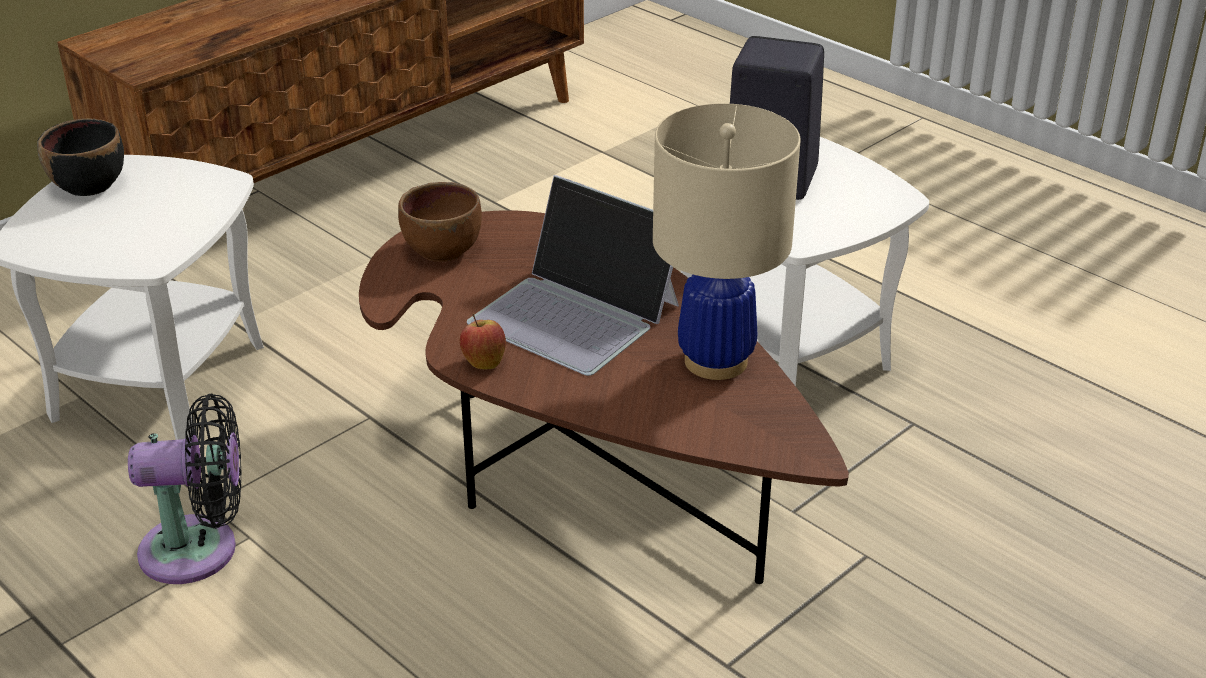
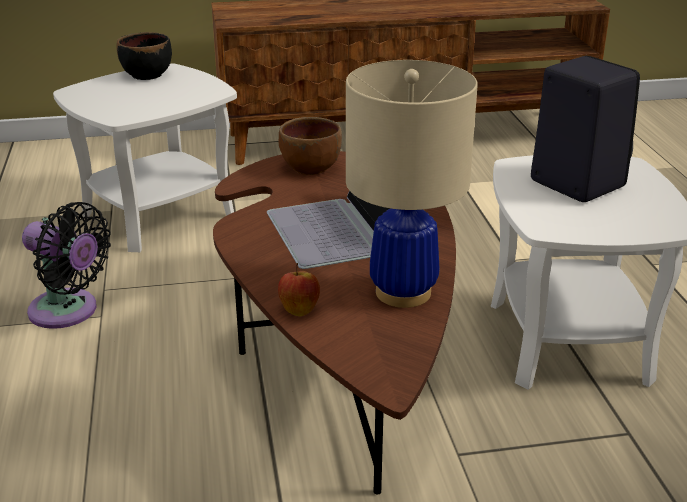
camera: 35 degrees right, 5 degrees down
apple [460,314,506,369] -> apple moved to [278,263,320,317]

